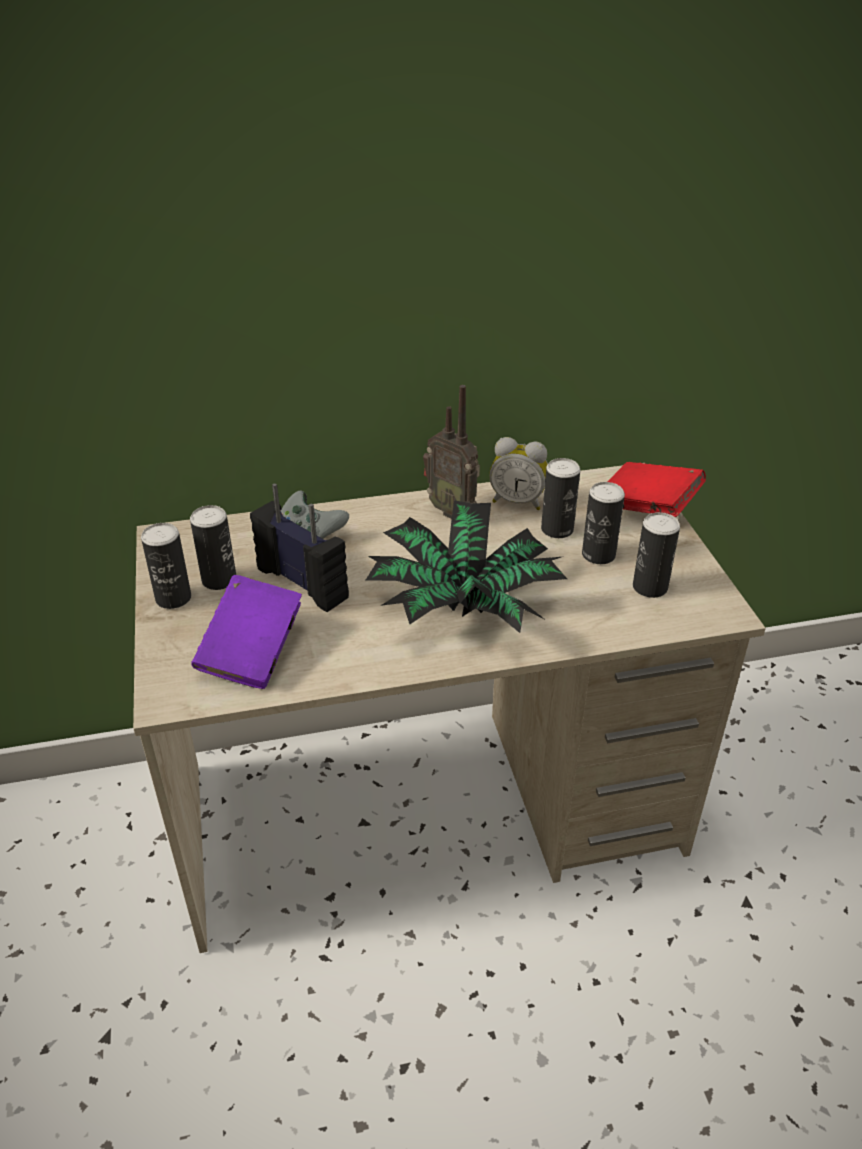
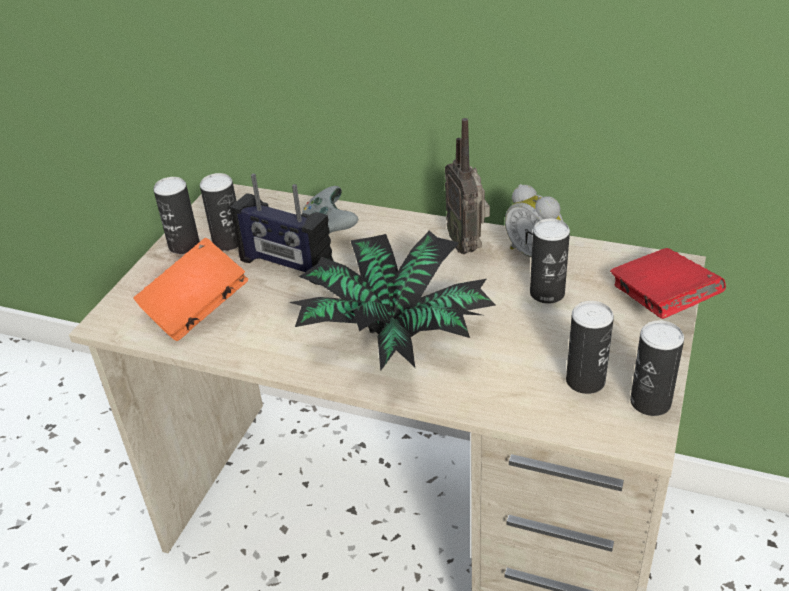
camera: 35 degrees right, 0 degrees up
purple book [191,575,302,689] -> orange book [133,238,248,341]
radio [250,484,349,612] -> radio turned 135 degrees clockwise [230,173,334,285]
can [582,482,625,564] -> can moved to [630,320,684,416]

